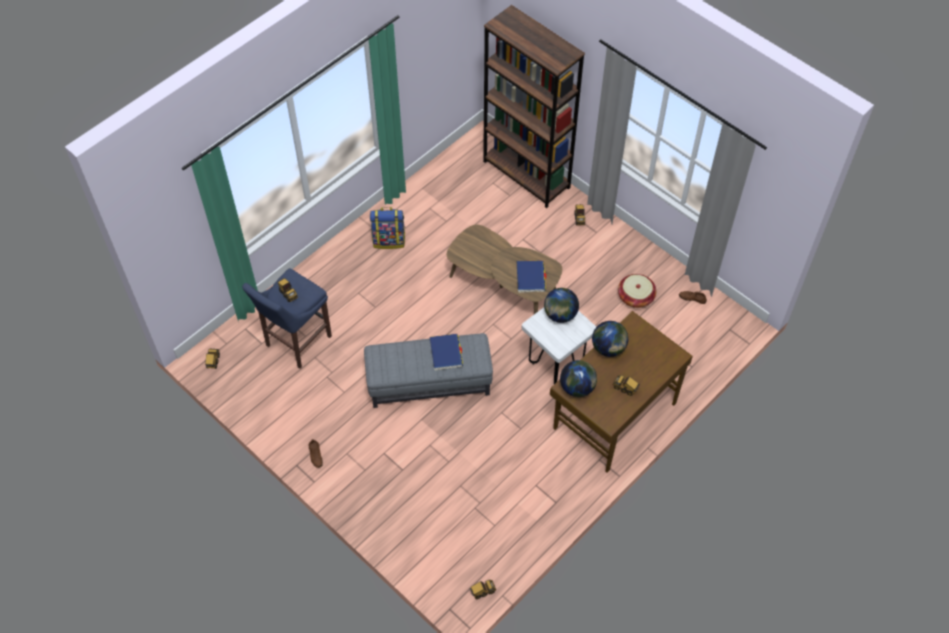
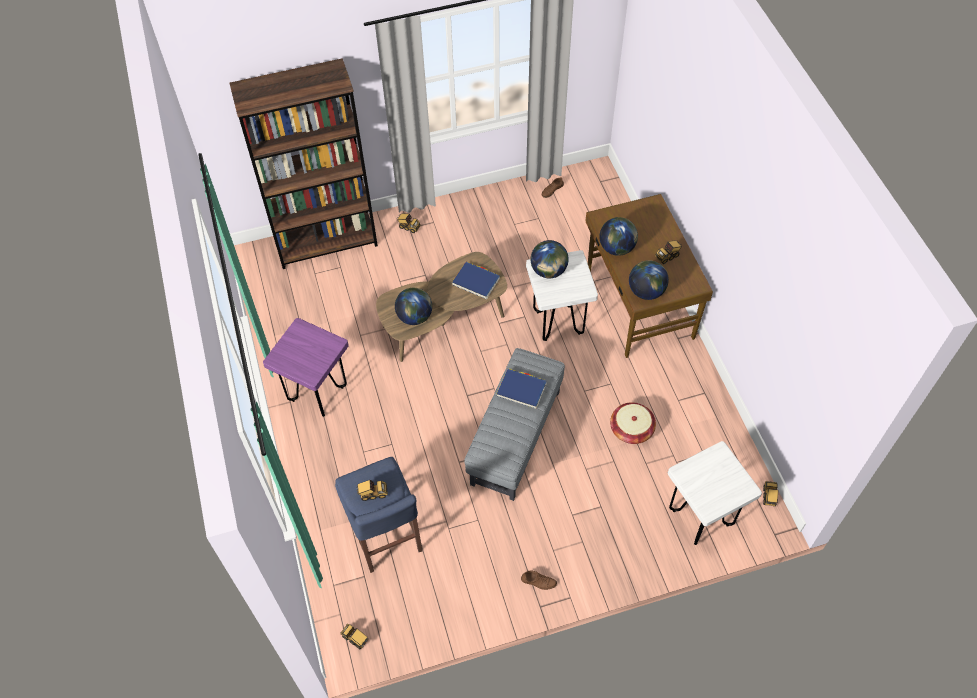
camera: 60 degrees left, 0 degrees up
backpack [370,207,405,249] -> purple stool [263,318,349,417]
basket [618,274,656,308] -> basket moved to [610,402,656,444]
none -> globe [395,288,432,325]
none -> white stool [668,441,762,545]

